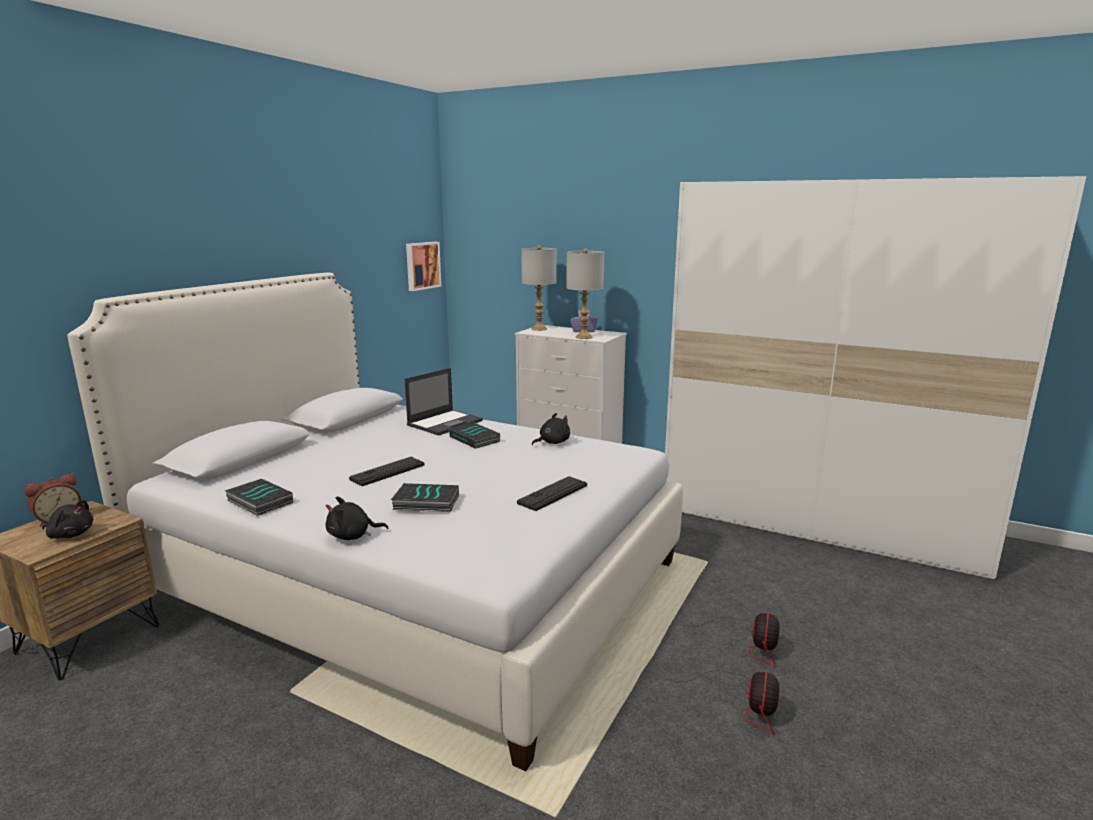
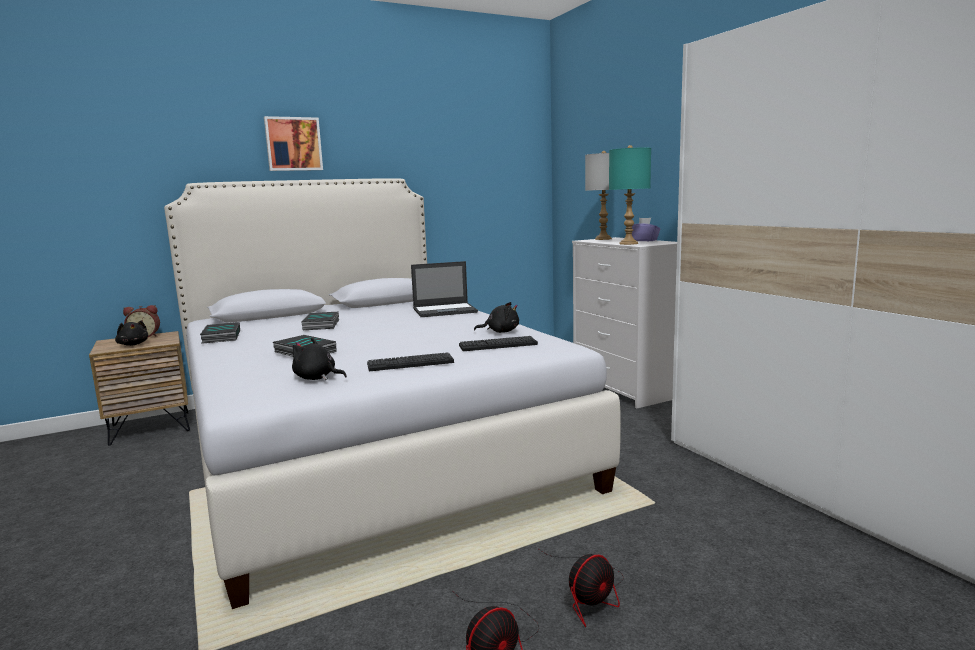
camera: 35 degrees right, 5 degrees down
black plush toy [326,496,388,540] -> black plush toy moved to [292,338,347,380]
keyboard [349,457,425,486] -> keyboard moved to [459,336,538,351]
picture [406,242,441,291] -> picture moved to [264,116,323,171]
book [449,422,501,449] -> book moved to [302,312,340,330]
grey table lamp [566,248,604,339] -> turquoise table lamp [609,145,651,245]

